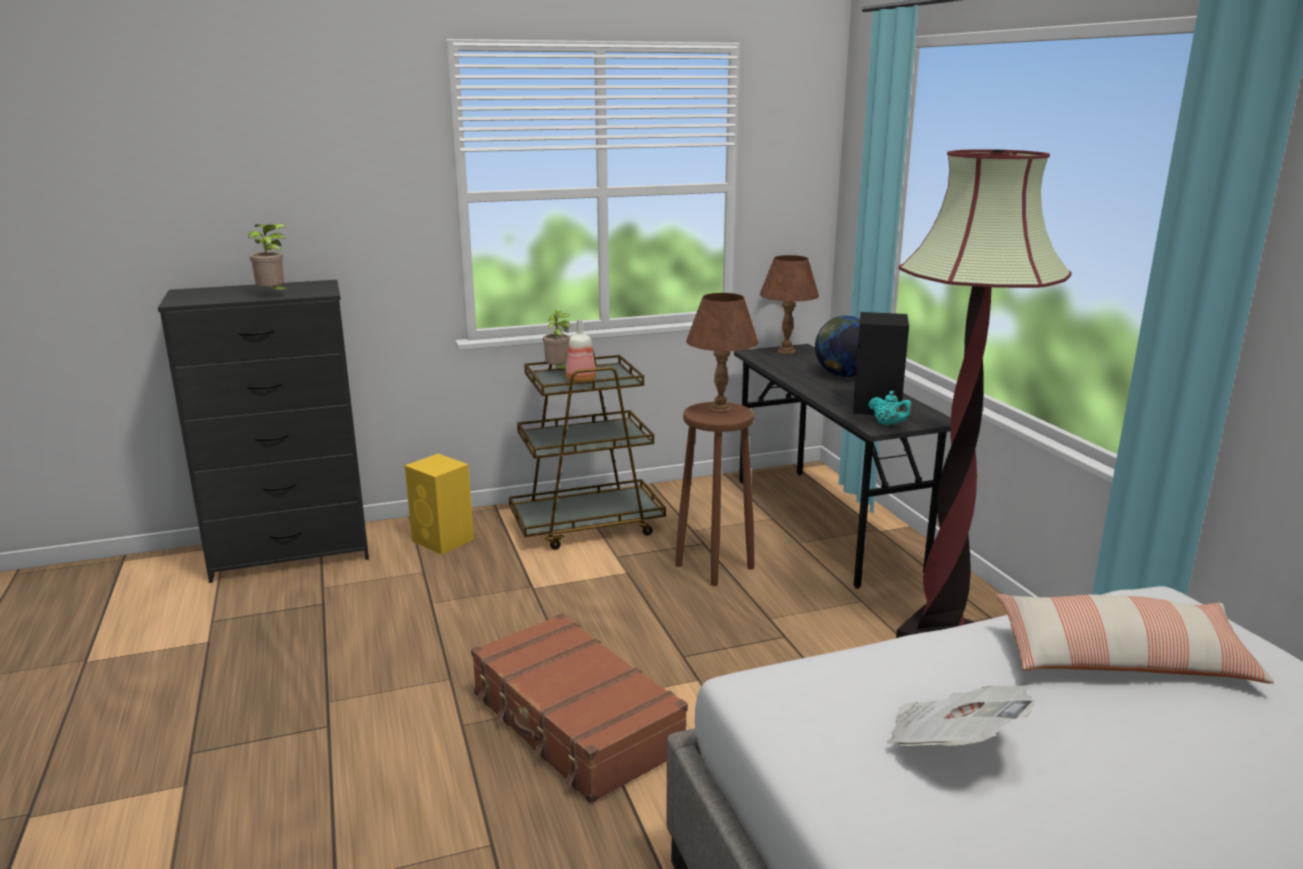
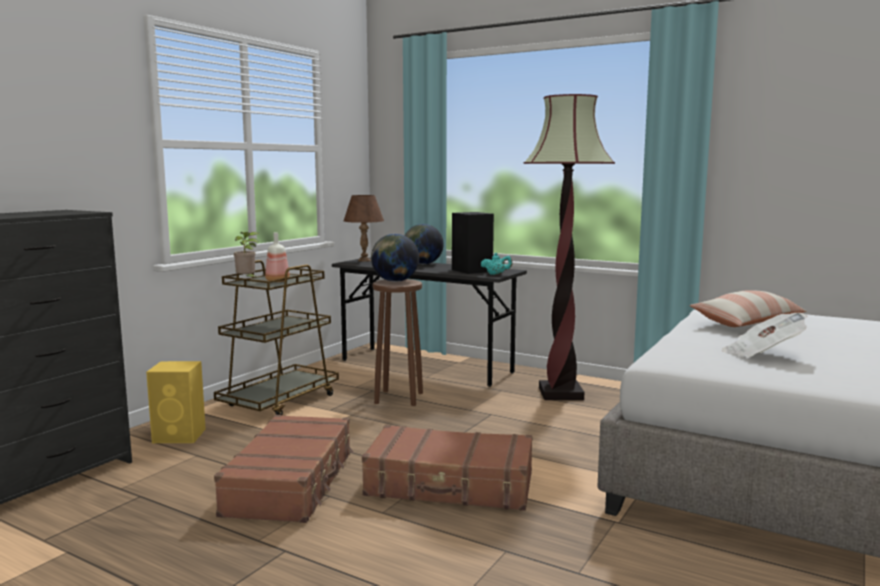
camera: 40 degrees left, 10 degrees down
potted plant [248,223,290,291] -> none
brown table lamp [686,293,758,413] -> globe [371,234,419,282]
none -> brown suitcase [214,415,353,523]

